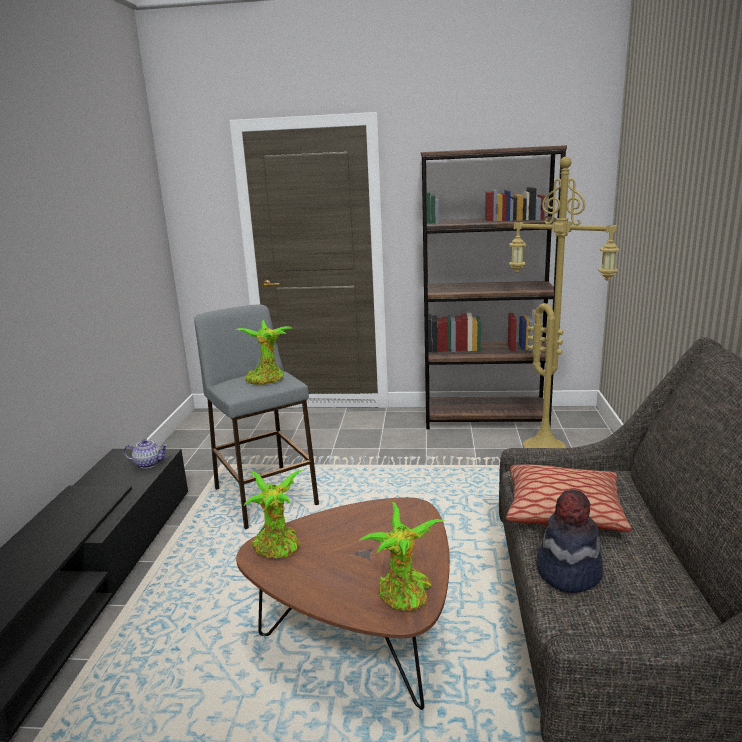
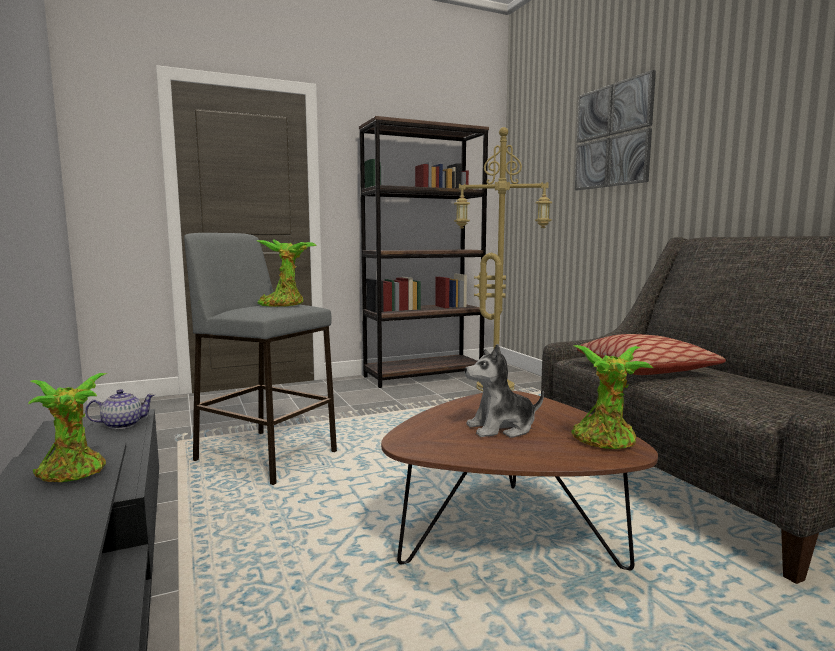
camera: 30 degrees left, 10 degrees down
potted plant [244,470,304,558] -> potted plant moved to [28,373,107,482]
hat [536,490,603,593] -> none
none -> plush toy [465,344,544,438]
none -> picture [575,70,656,190]

